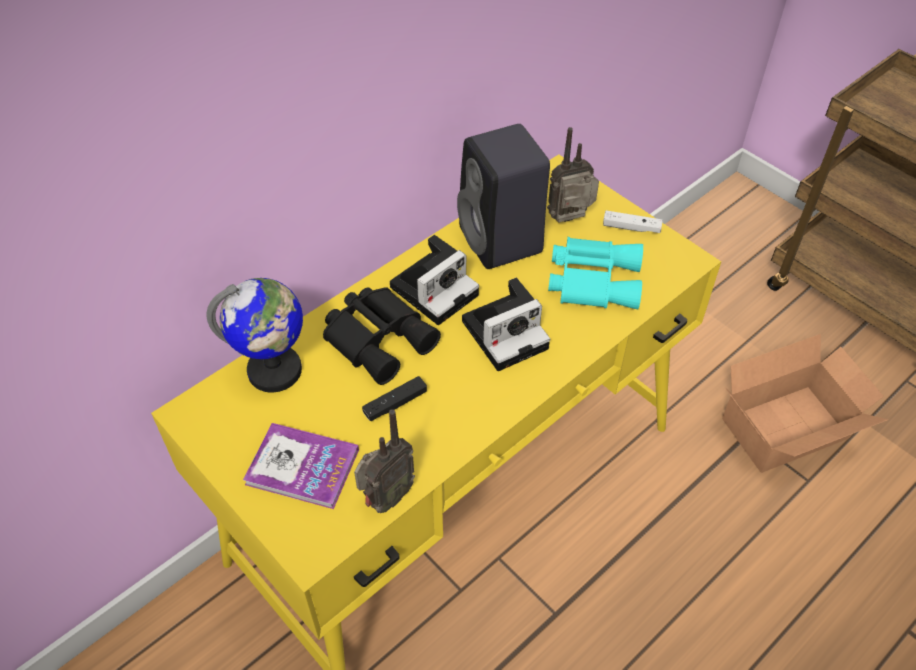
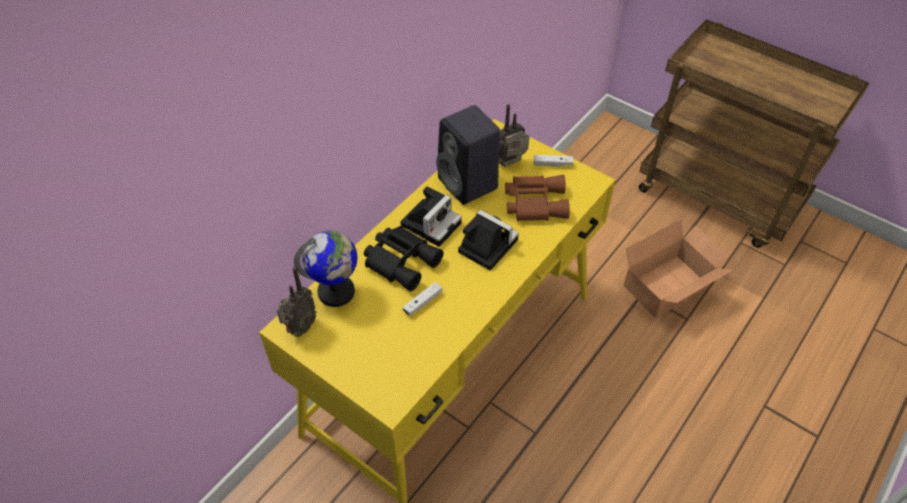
camera: 10 degrees left, 0 degrees up
book [243,423,359,509] -> none
radio [354,409,415,513] -> radio moved to [277,267,317,337]
black game controller [362,376,427,421] -> white game controller [403,282,442,316]
camera [462,278,550,371] -> camera turned 105 degrees counterclockwise [458,210,519,270]
turquoise binoculars [548,237,643,309] -> brown binoculars [505,175,570,221]

